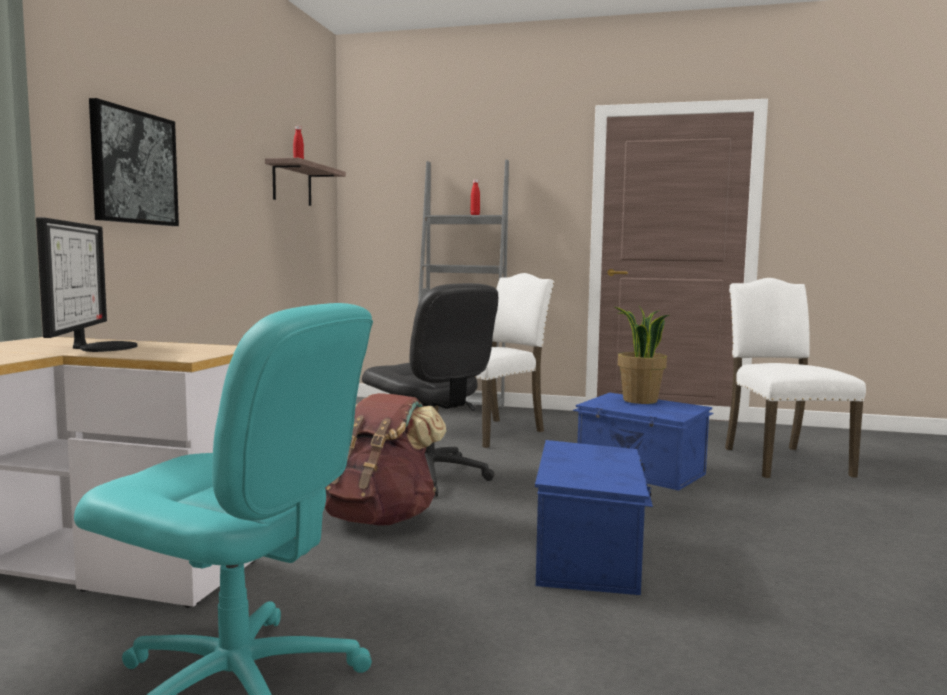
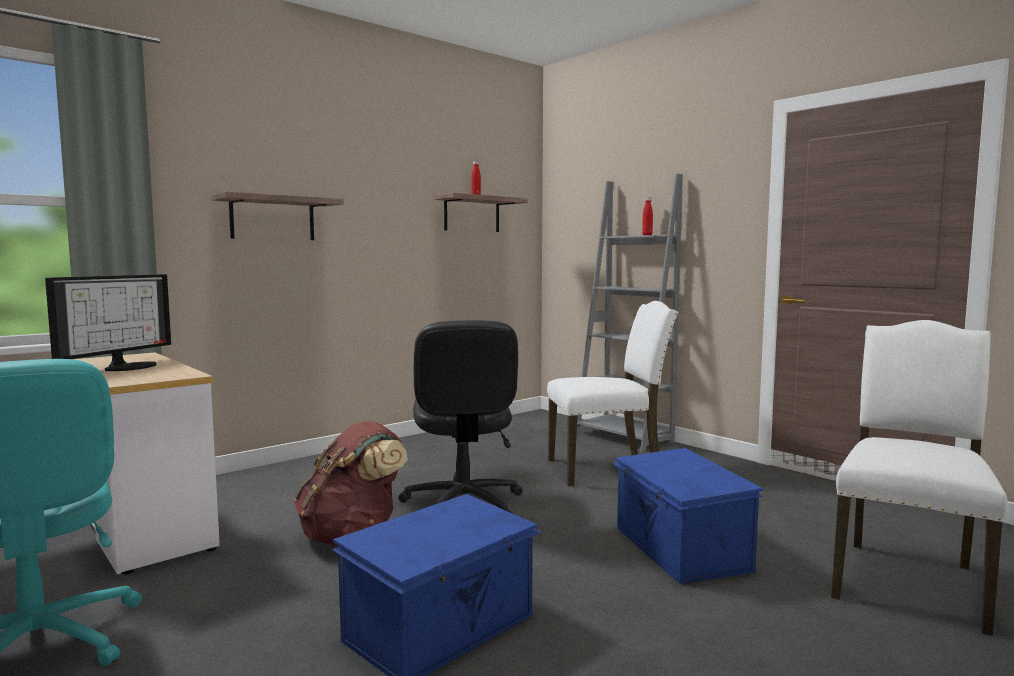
camera: 35 degrees right, 0 degrees up
picture [89,98,179,226] -> shelf [212,192,344,240]
potted plant [613,306,669,404] -> none

